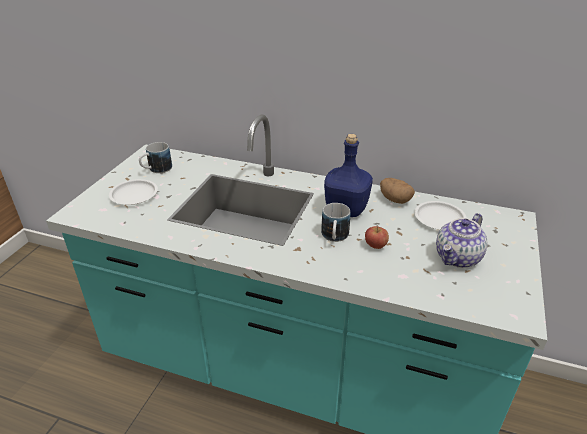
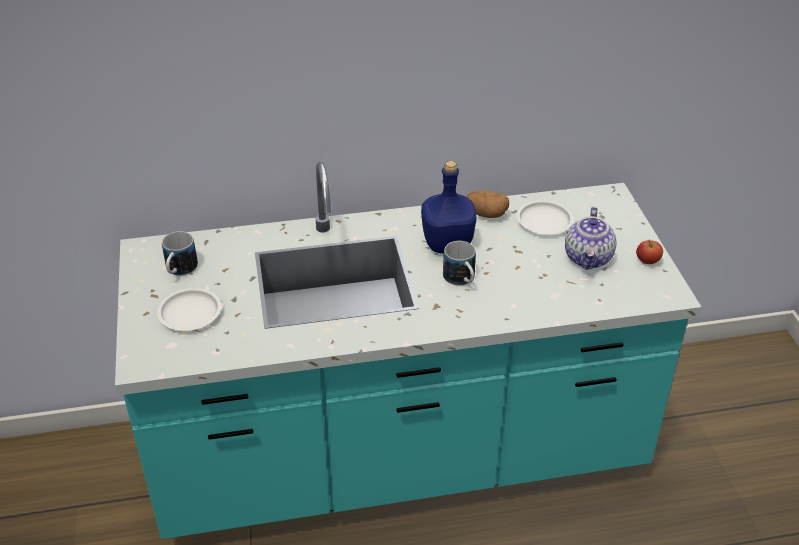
camera: 30 degrees left, 5 degrees up
apple [365,226,389,249] -> apple moved to [636,240,663,264]

